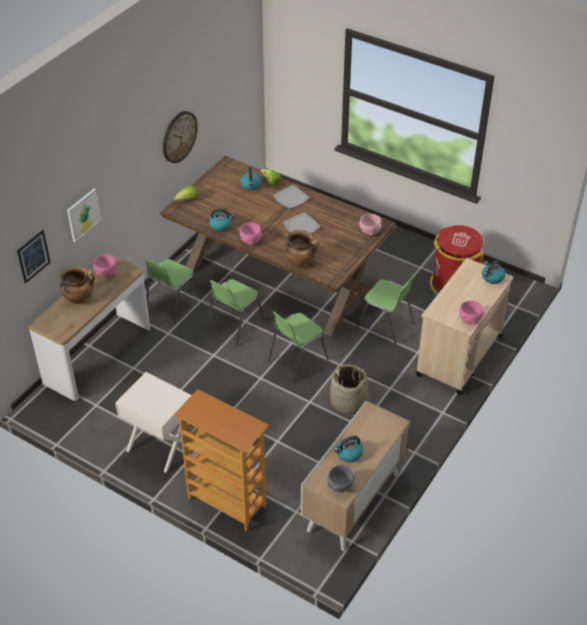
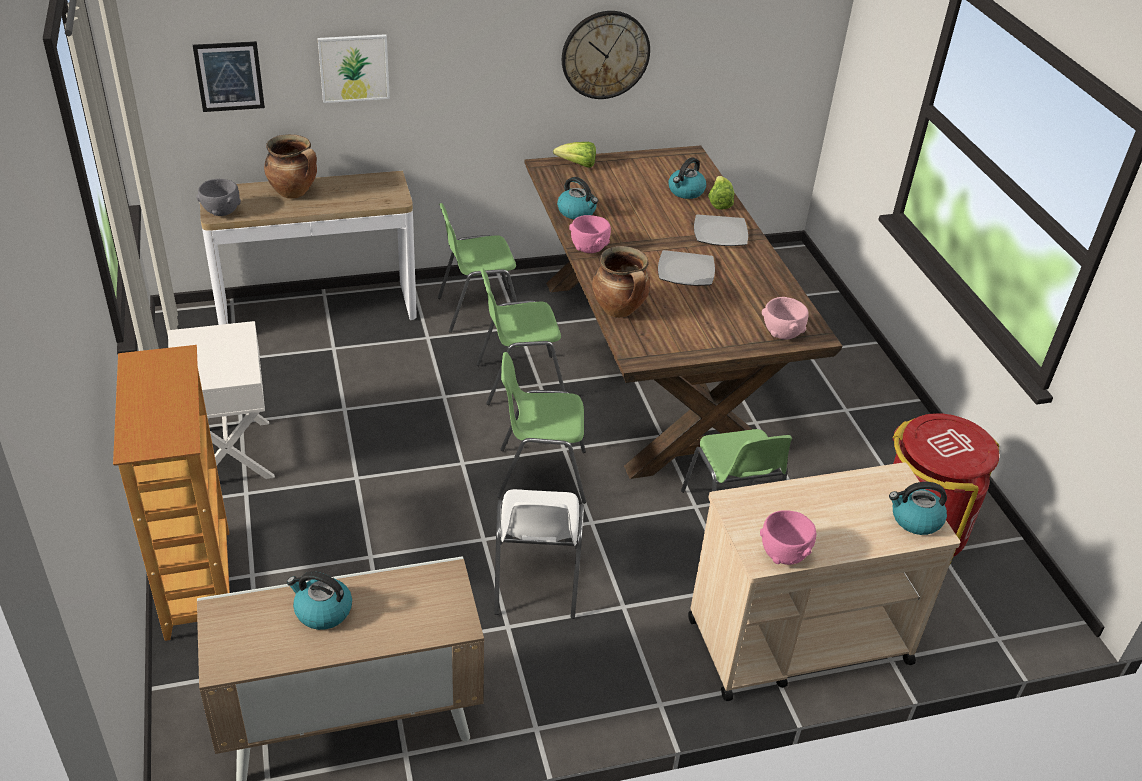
camera: 40 degrees right, 5 degrees down
pink bowl [93,254,117,277] -> none
grey bowl [327,465,356,492] -> grey bowl moved to [196,179,241,216]
basket [330,364,369,415] -> white chair [494,489,584,619]

